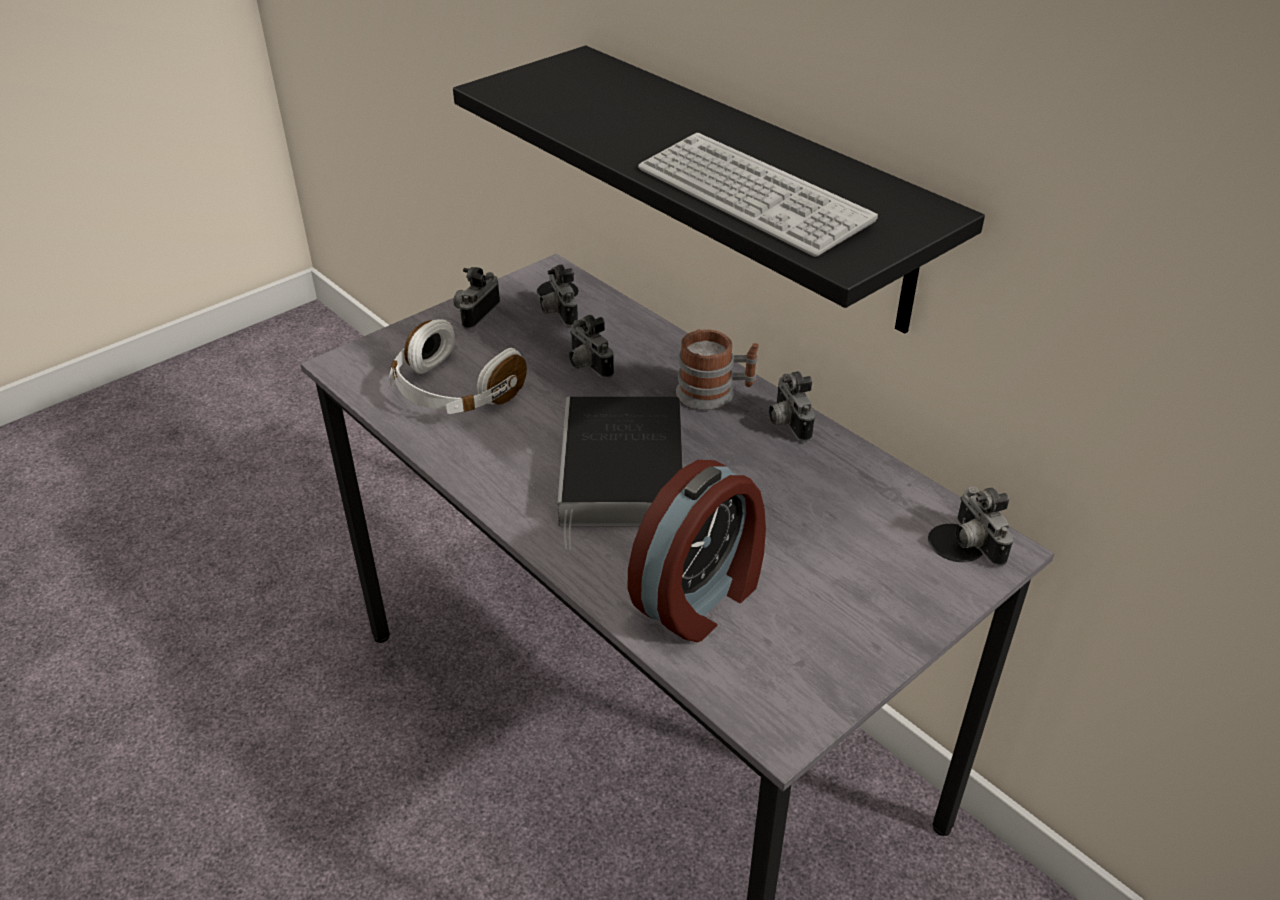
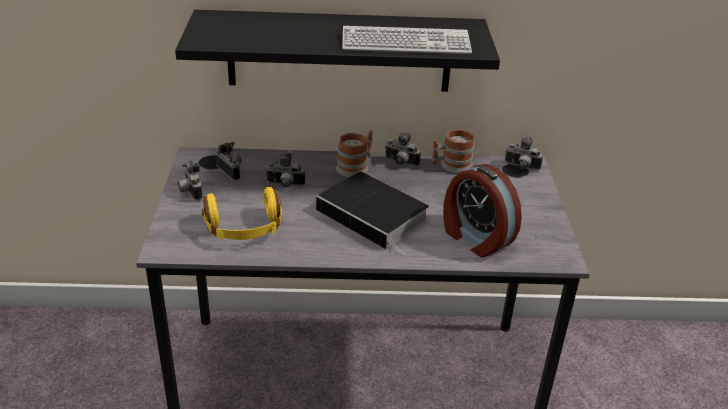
camera: 50 degrees left, 5 degrees down
white headphones [389,319,527,414] -> yellow headphones [202,187,282,240]
camera [540,264,578,327] -> camera turned 150 degrees counterclockwise [215,142,241,180]
alarm clock [628,460,766,642] -> alarm clock turned 150 degrees clockwise [443,164,522,257]
none -> mug [431,129,474,173]

